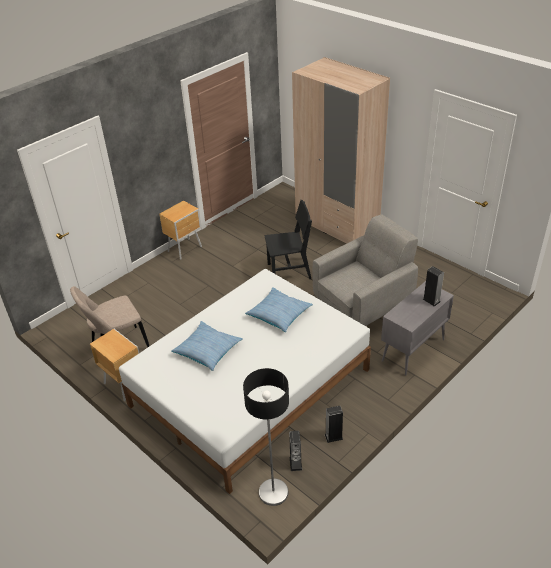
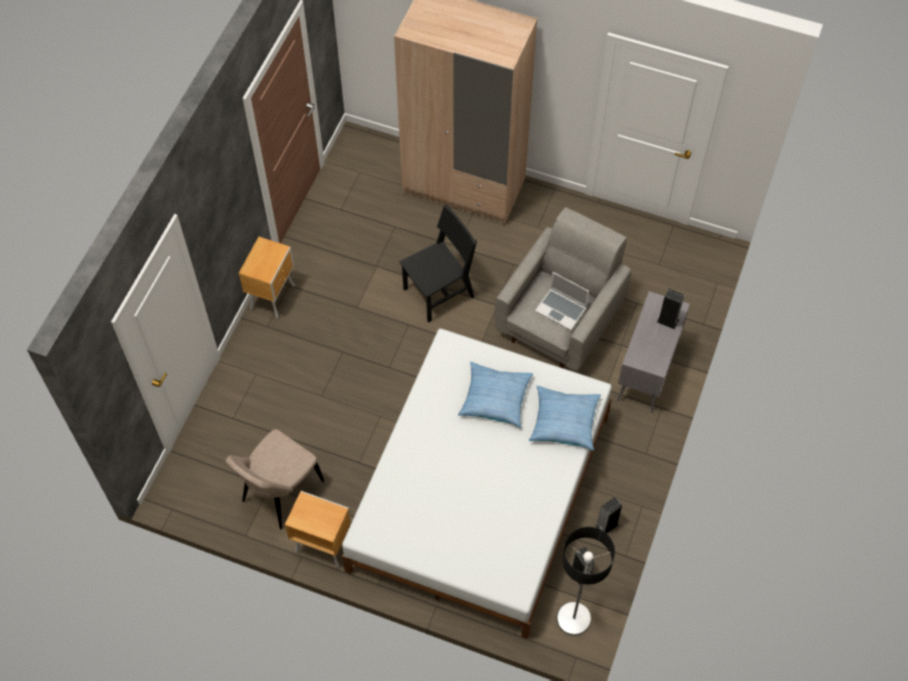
camera: 25 degrees left, 20 degrees up
pillow [171,321,242,371] -> pillow moved to [529,386,601,450]
none -> laptop [535,272,589,331]

